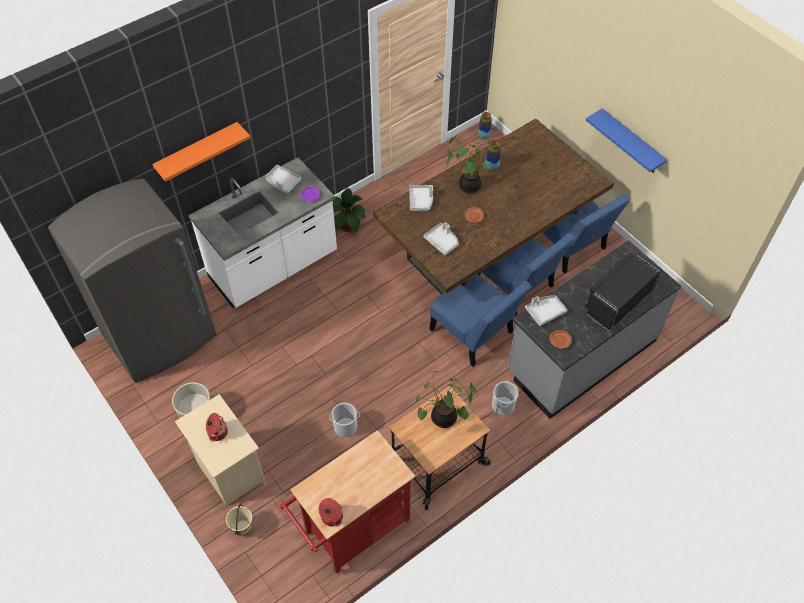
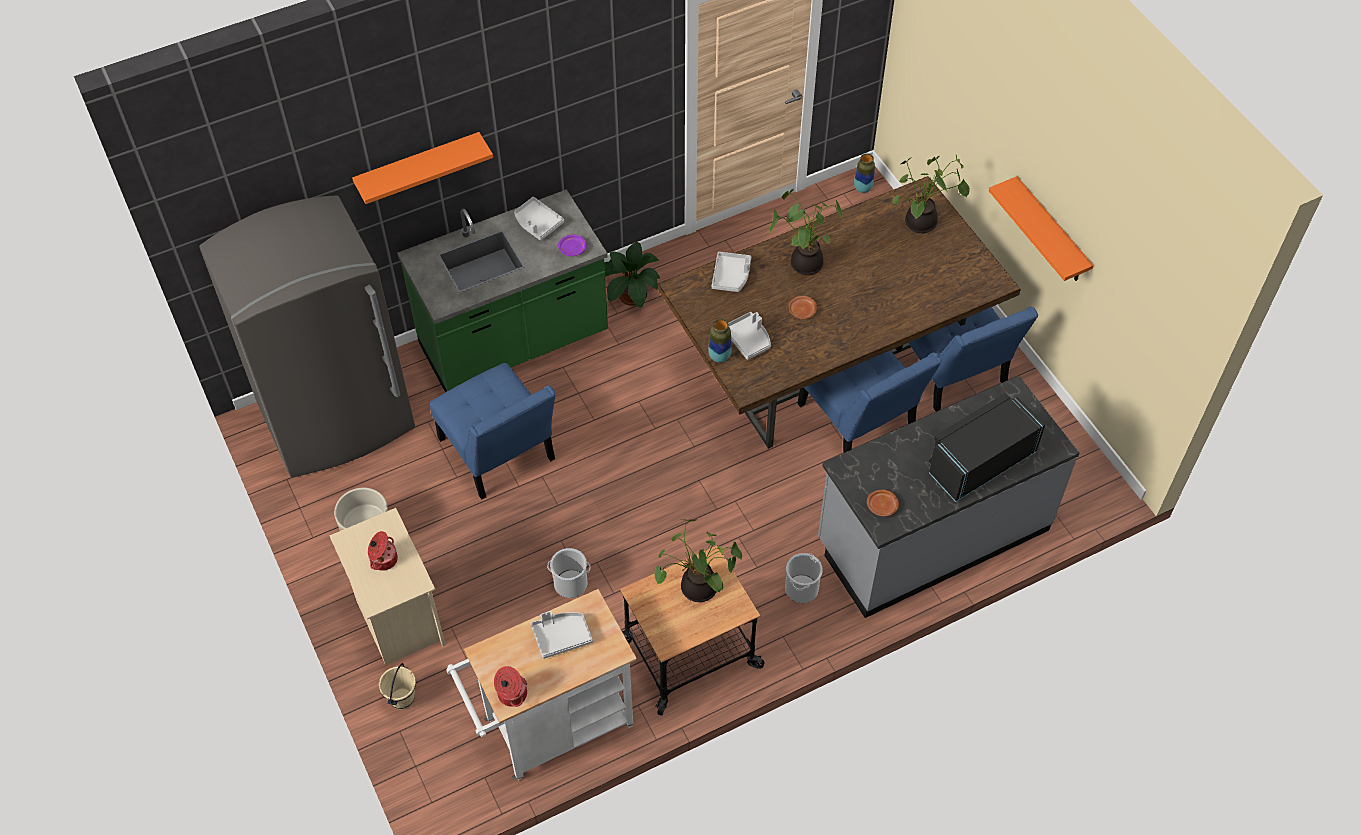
camera: 10 degrees right, 0 degrees up
white counter [188,158,337,308] -> green counter [397,189,608,392]
red cart [280,430,415,573] -> white cart [446,589,637,780]
blue chair [429,274,532,367] -> blue chair moved to [430,363,556,500]
vase [485,140,501,170] -> vase moved to [708,319,732,363]
grey tray [525,295,568,326] -> grey tray moved to [531,611,593,659]
blue shelf [586,108,667,172] -> orange shelf [989,176,1094,281]
none -> potted plant [892,155,970,233]

